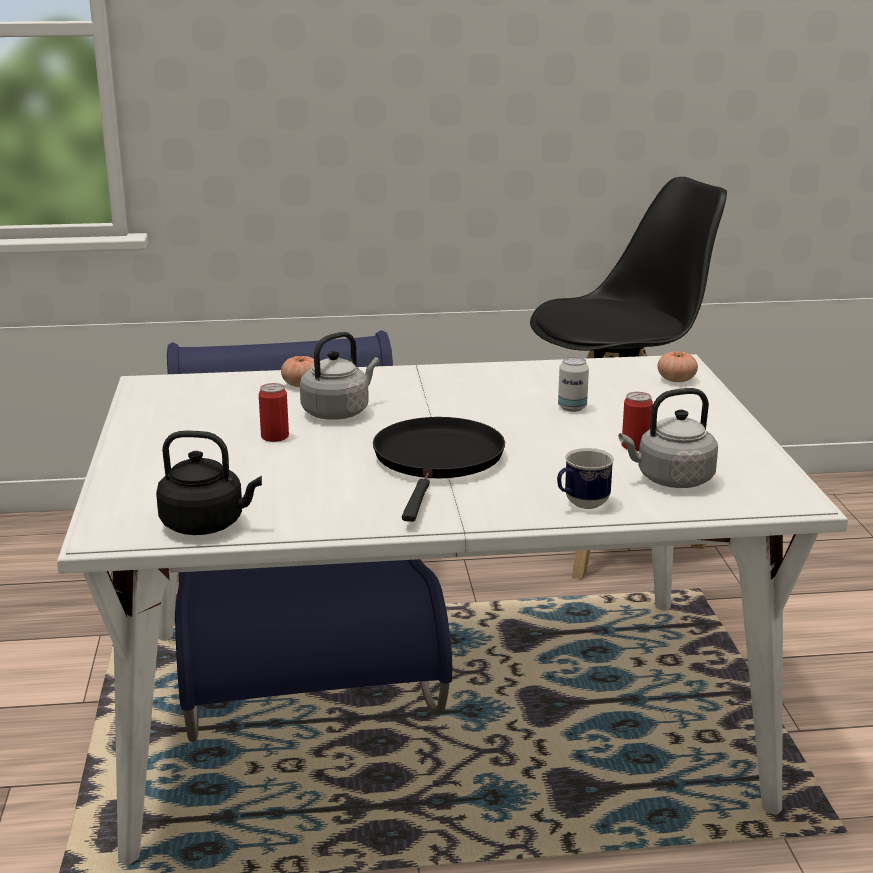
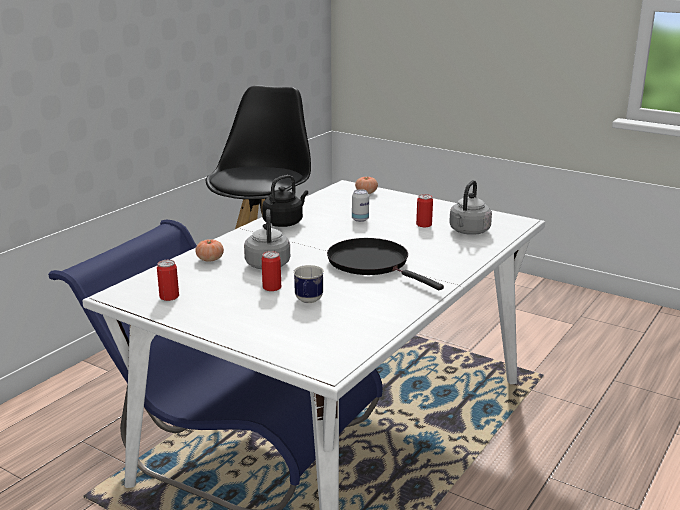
camera: 50 degrees left, 0 degrees up
black kettle [156,431,262,535] -> black kettle moved to [262,175,308,227]
mug [557,448,614,509] -> mug moved to [293,265,324,303]
none -> can [157,260,179,301]

